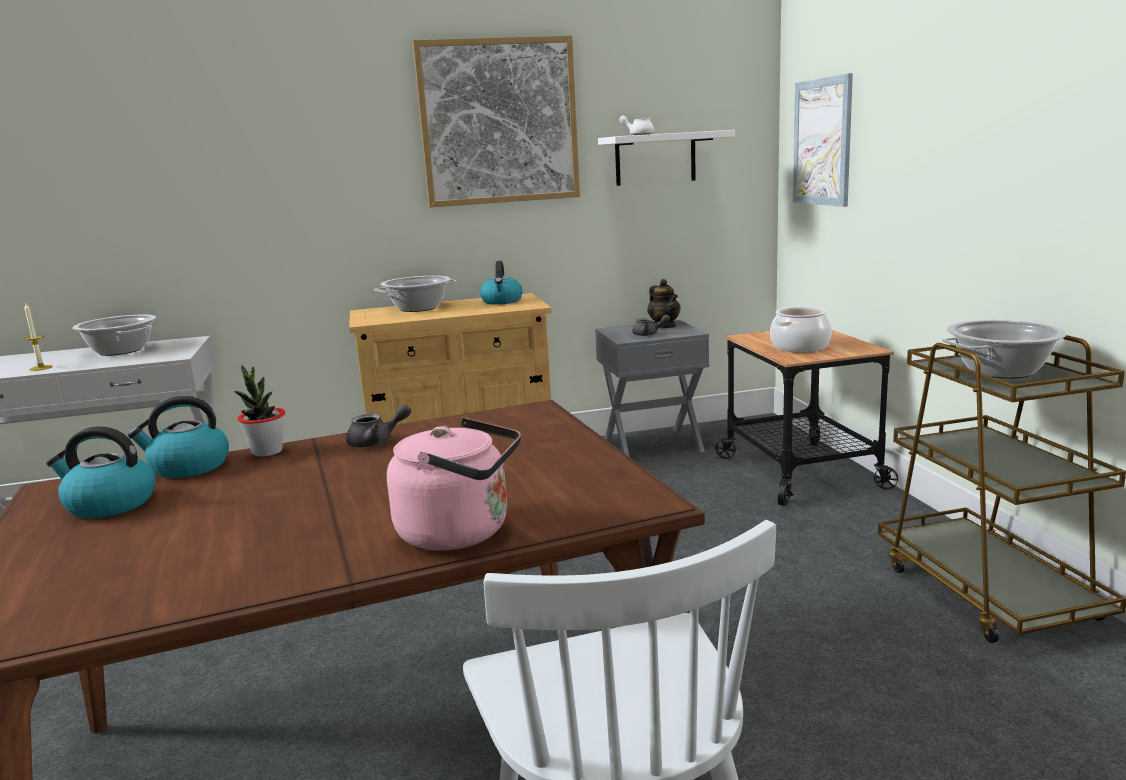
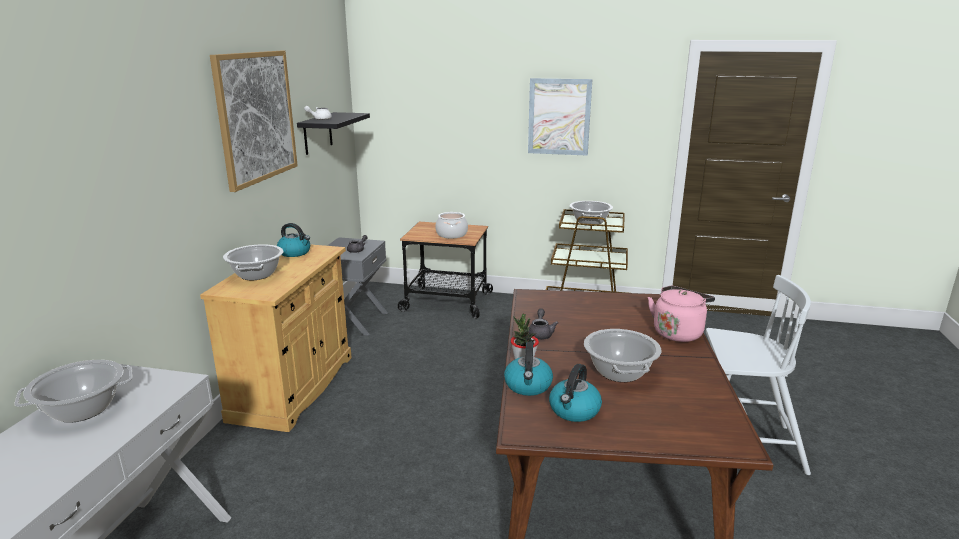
camera: 65 degrees left, 5 degrees up
candle [24,304,53,371] -> none
white shelf [598,130,735,186] -> black shelf [297,112,370,155]
teapot [647,279,681,328] -> none
picture [793,73,853,207] -> picture moved to [528,78,592,156]
none -> cooking pot [584,329,661,382]

